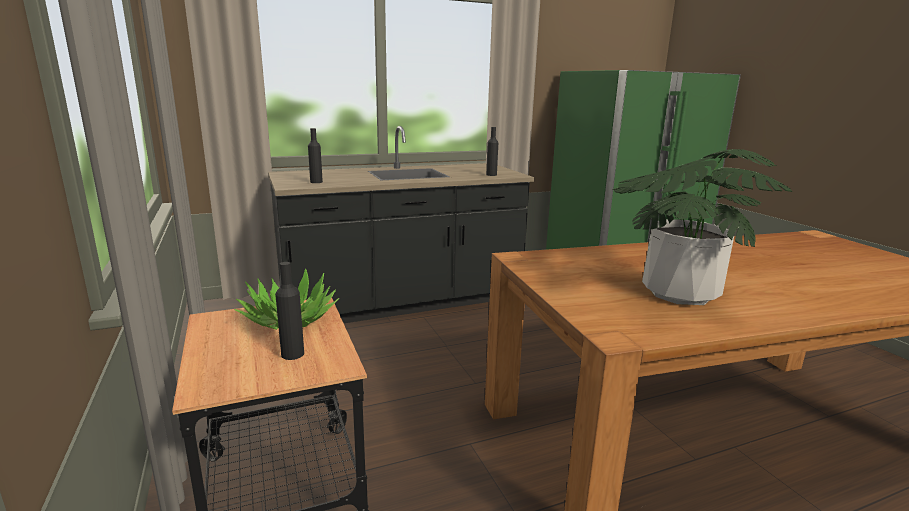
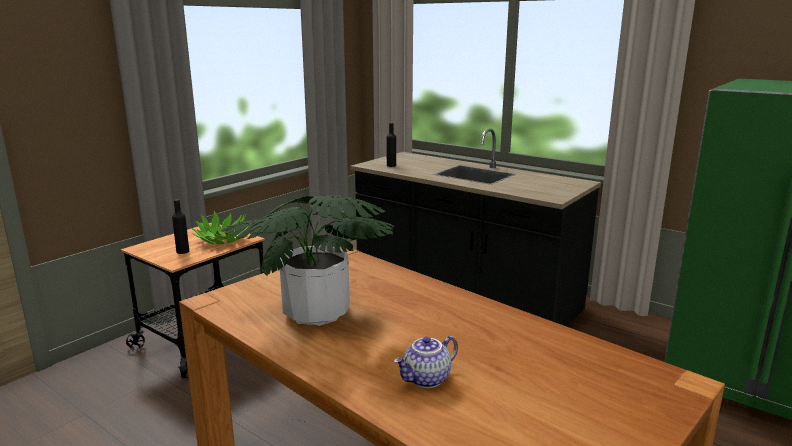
camera: 60 degrees right, 0 degrees up
black bottle [486,127,498,176] -> none
none -> teapot [394,336,458,388]

